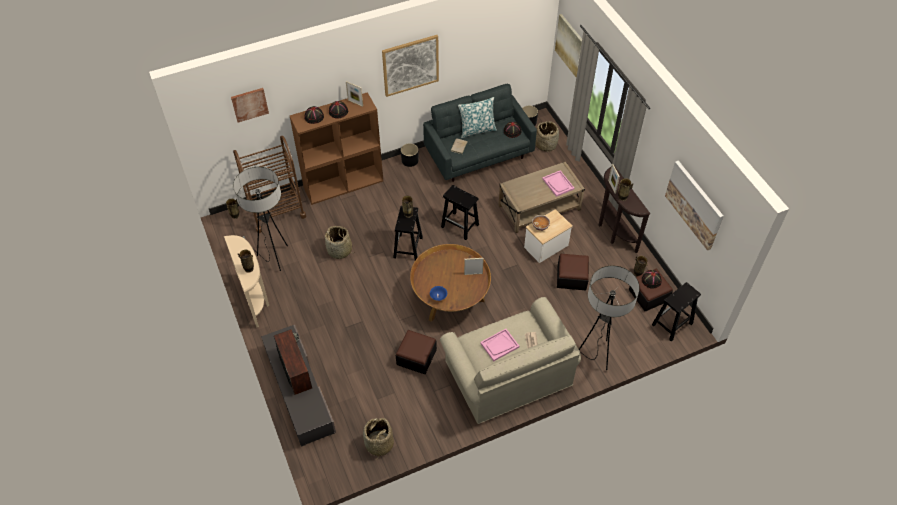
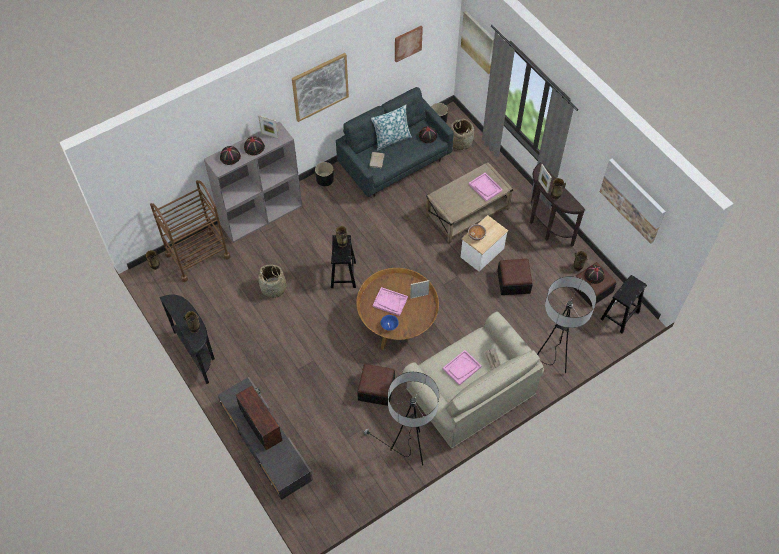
camera: 10 degrees left, 5 degrees up
beige console table [224,235,269,328] -> black console table [159,295,215,384]
picture [231,88,269,122] -> picture moved to [395,26,423,62]
floor lamp [233,167,288,271] -> floor lamp moved to [364,372,439,466]
brown bookcase [290,92,383,205] -> grey bookcase [204,121,302,243]
basket [363,418,394,460] -> none
black stool [441,185,479,240] -> none
none -> pink tray [373,287,408,316]

